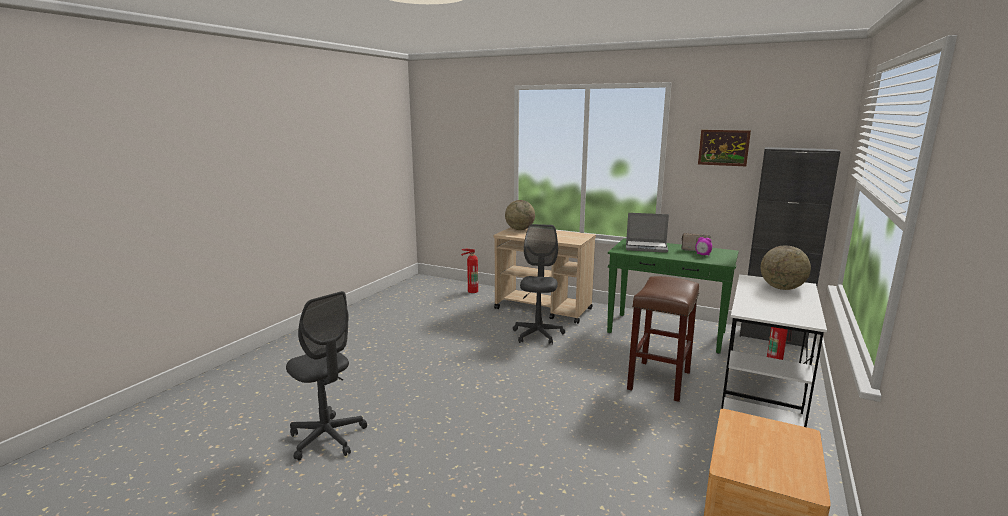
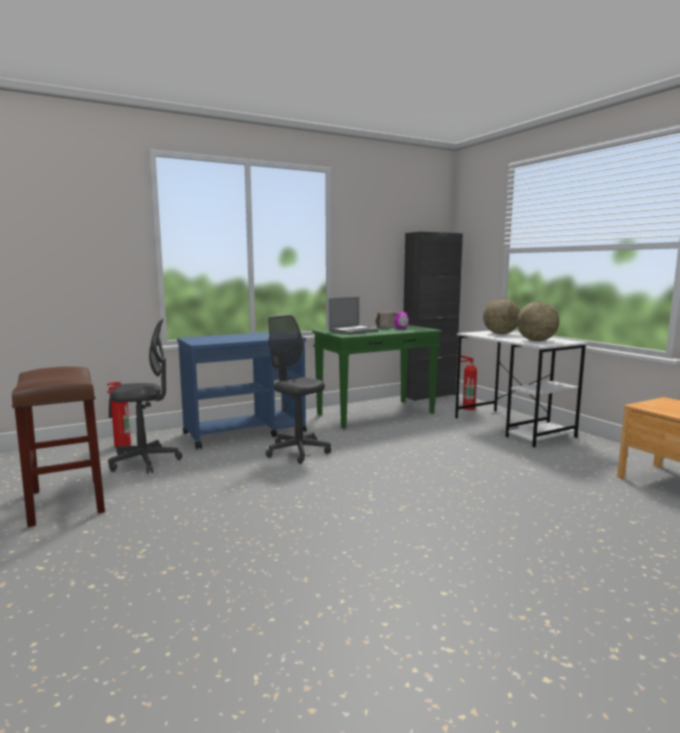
camera: 55 degrees left, 5 degrees down
grey office chair [286,291,367,461] -> grey office chair moved to [108,318,182,474]
beige cart [493,227,596,324] -> blue cart [177,332,307,449]
globe [505,200,535,230] -> globe moved to [517,301,559,341]
brown stool [627,276,699,402] -> brown stool moved to [12,366,105,527]
picture [698,130,751,166] -> none

